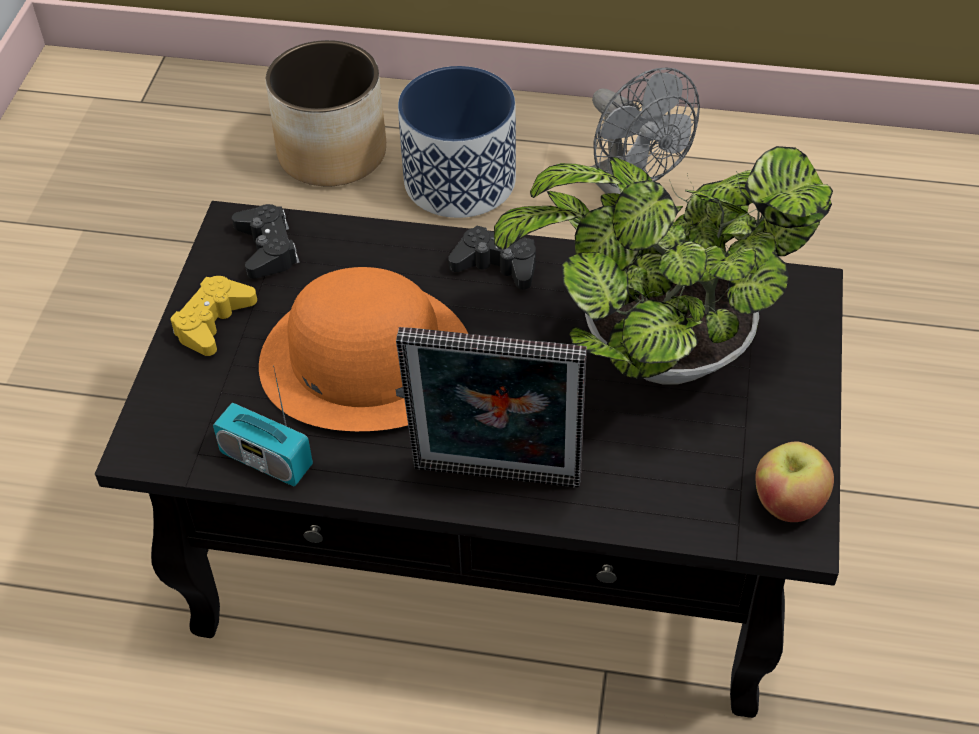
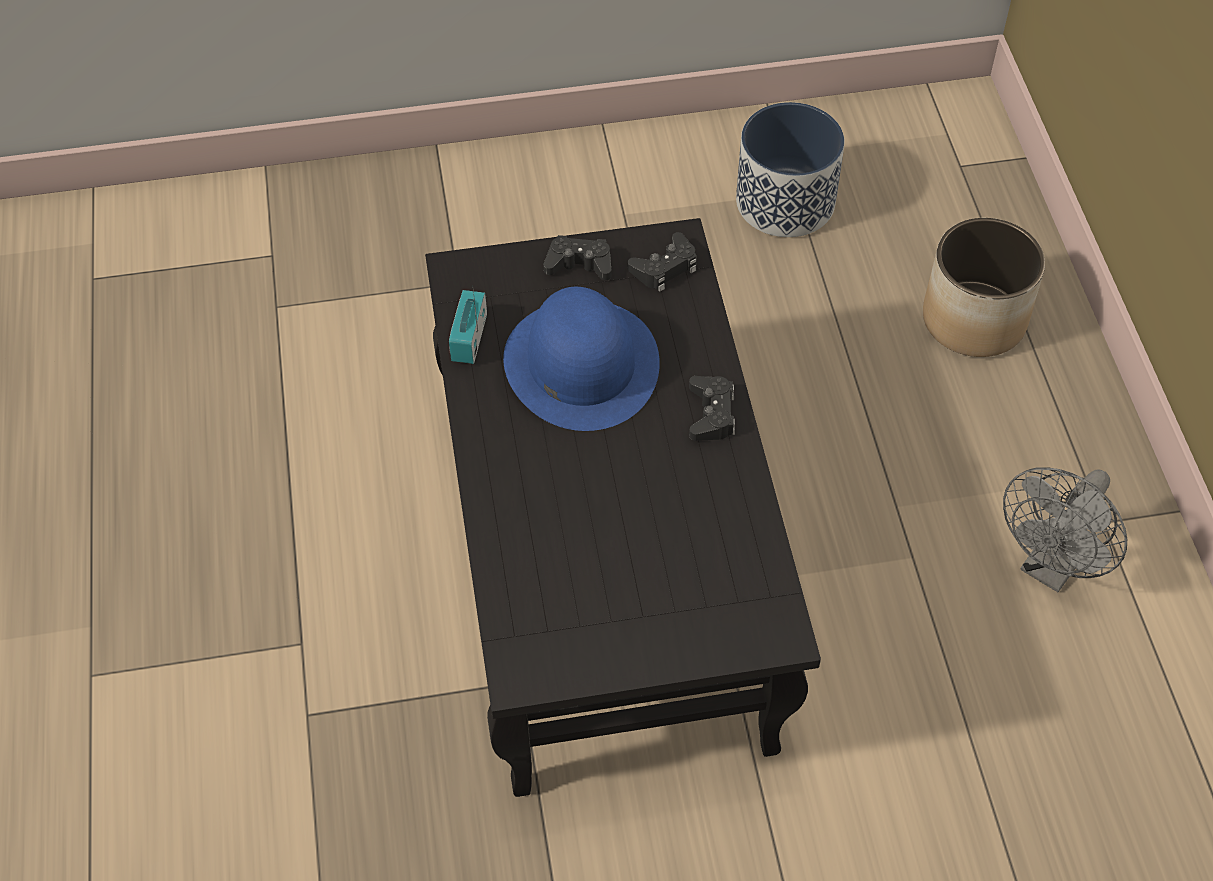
camera: 70 degrees right, 5 degrees up
yellow game controller [170,276,257,356] -> black game controller [543,235,611,280]
orange hat [259,267,468,431] -> blue hat [503,287,660,431]
picture frame [396,327,587,488] -> none
planter [398,66,516,218] -> planter moved to [736,102,844,237]
potted plant [494,146,833,385] -> none
apple [756,442,834,522] -> none

